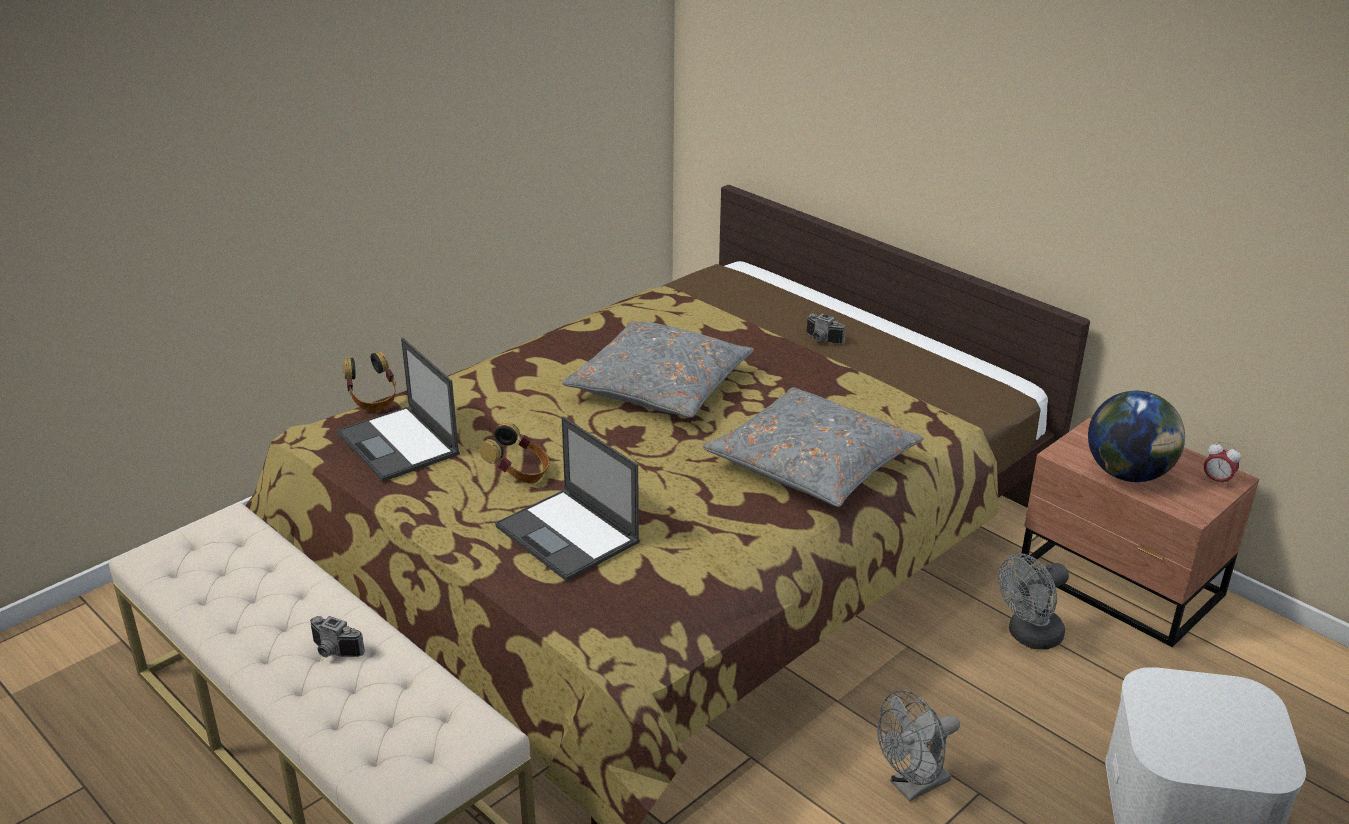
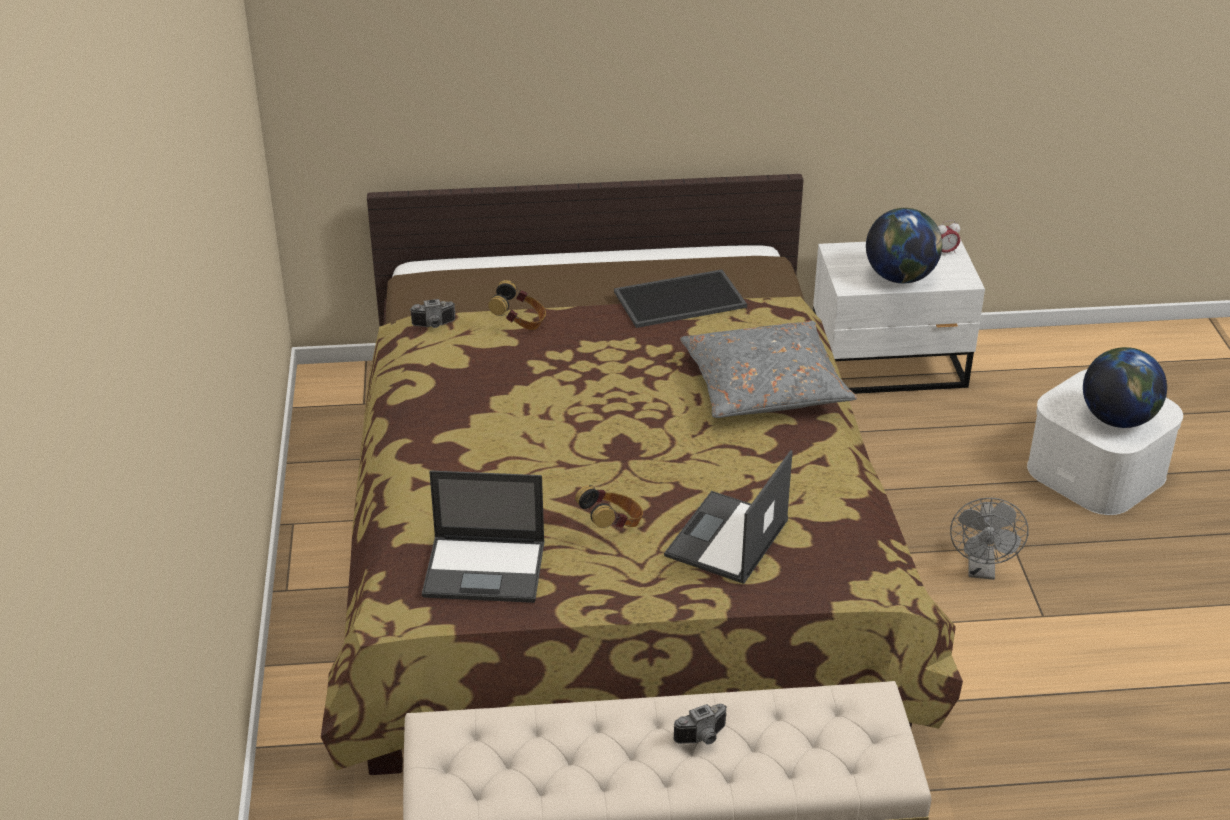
camera: 50 degrees left, 5 degrees up
headphones [343,351,396,411] -> headphones moved to [488,280,546,330]
laptop [495,416,640,581] -> laptop turned 120 degrees clockwise [664,450,793,584]
grey pillow [562,321,754,418] -> none
camera [806,313,846,344] -> camera moved to [410,299,455,328]
grey fan [998,553,1069,650] -> none
brown nightstand [1021,415,1259,647] -> white nightstand [813,239,985,394]
none -> tray [614,269,747,328]
none -> globe [1083,347,1167,428]

